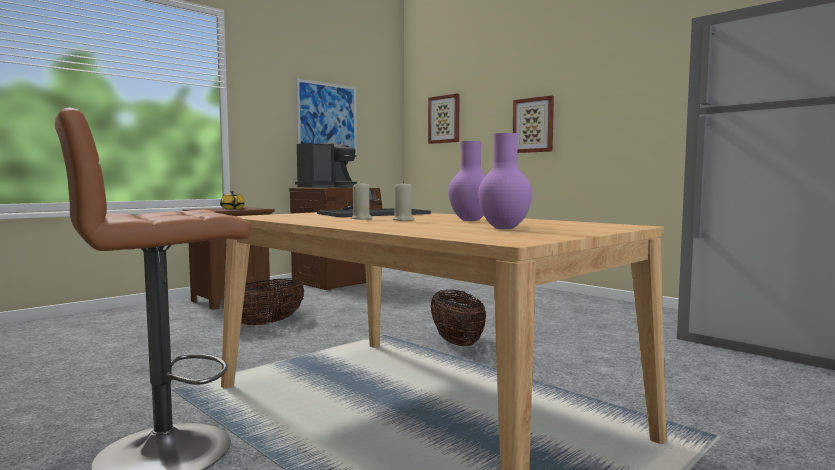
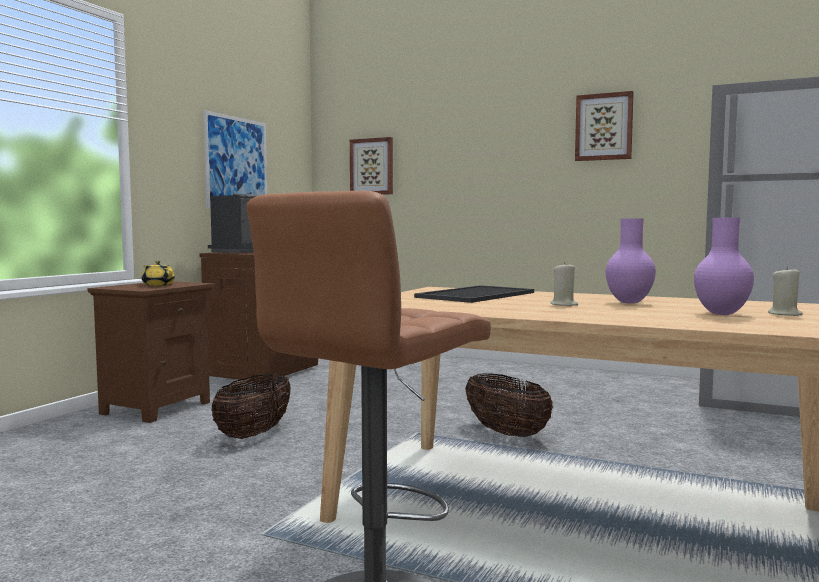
camera: 20 degrees left, 0 degrees up
beige candle [351,181,372,220] -> beige candle moved to [768,266,803,316]
picture [513,95,554,153] -> picture moved to [575,91,634,161]

